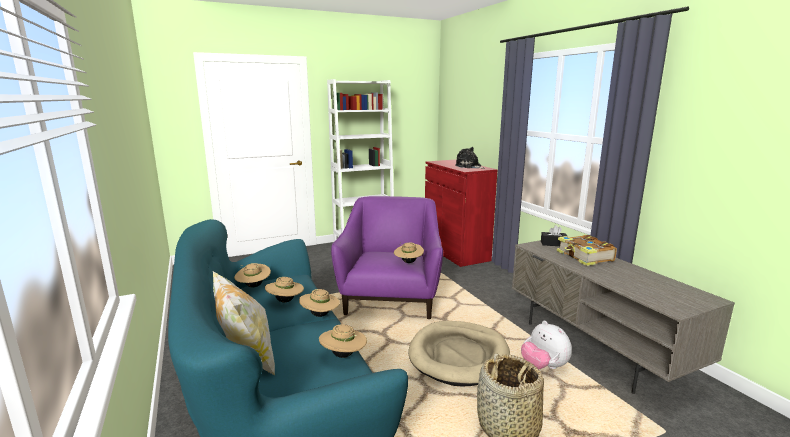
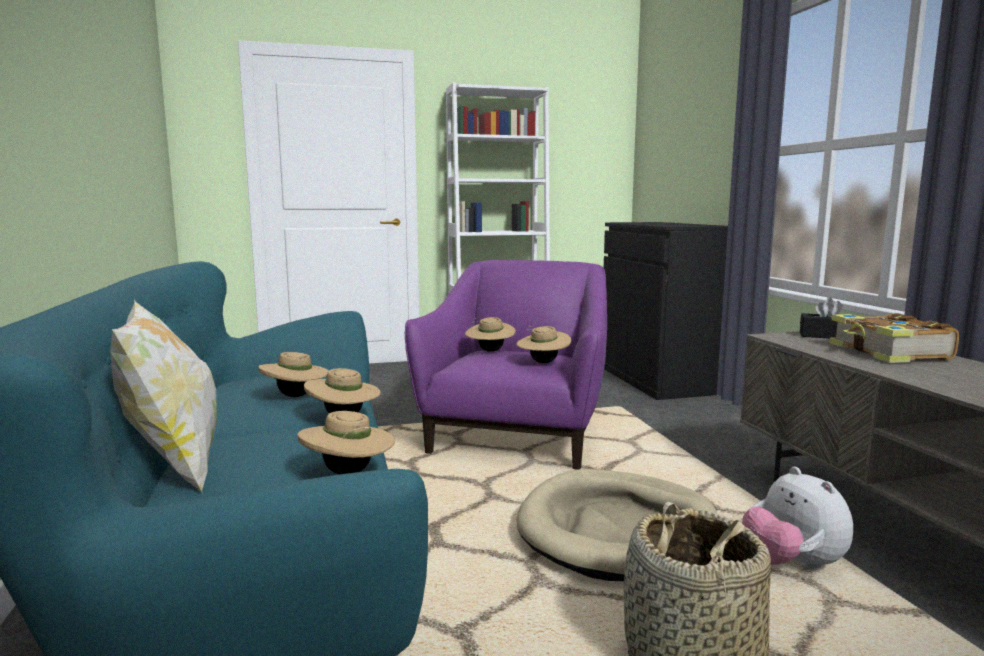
camera: 10 degrees right, 5 degrees down
beige hat [234,263,271,287] -> beige hat moved to [465,317,516,352]
red cabinet [425,160,497,267] -> black cabinet [604,222,728,400]
plush toy [455,147,485,169] -> none

